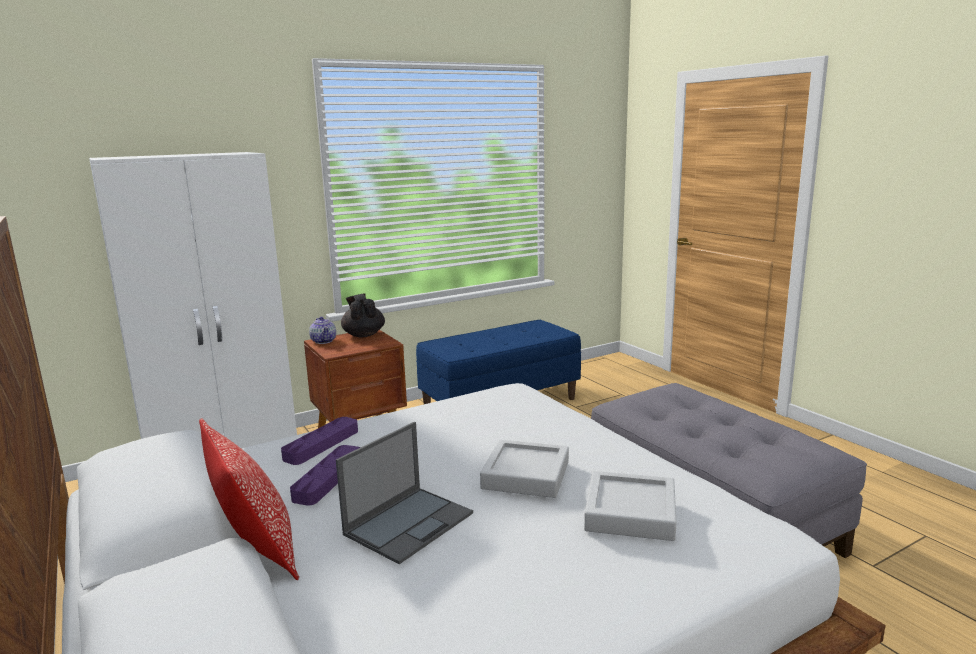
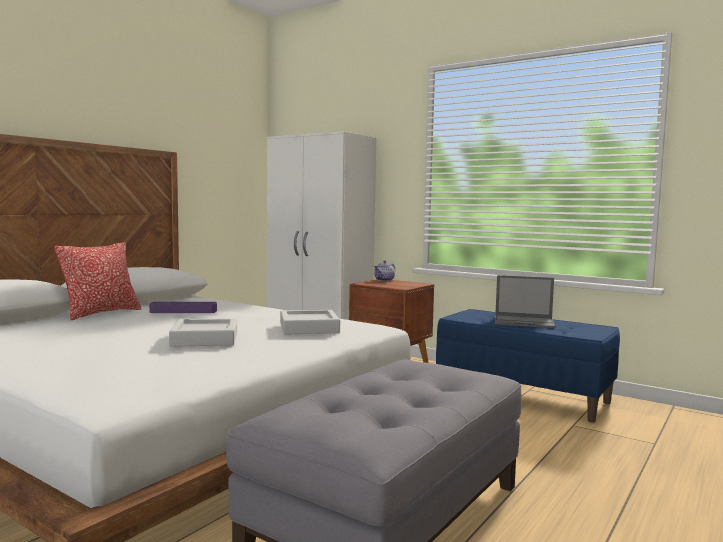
camera: 65 degrees right, 10 degrees down
purple tray [281,417,358,465] -> none
laptop [336,422,473,564] -> laptop moved to [495,275,555,328]
black teapot [341,293,385,338] -> none
grey tray [584,471,676,541] -> grey tray moved to [280,310,340,335]

